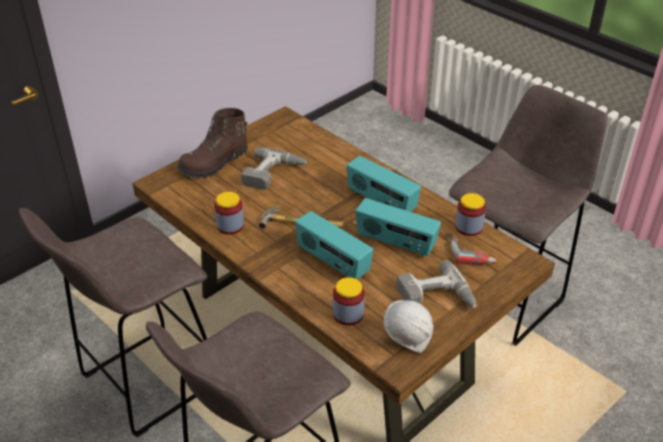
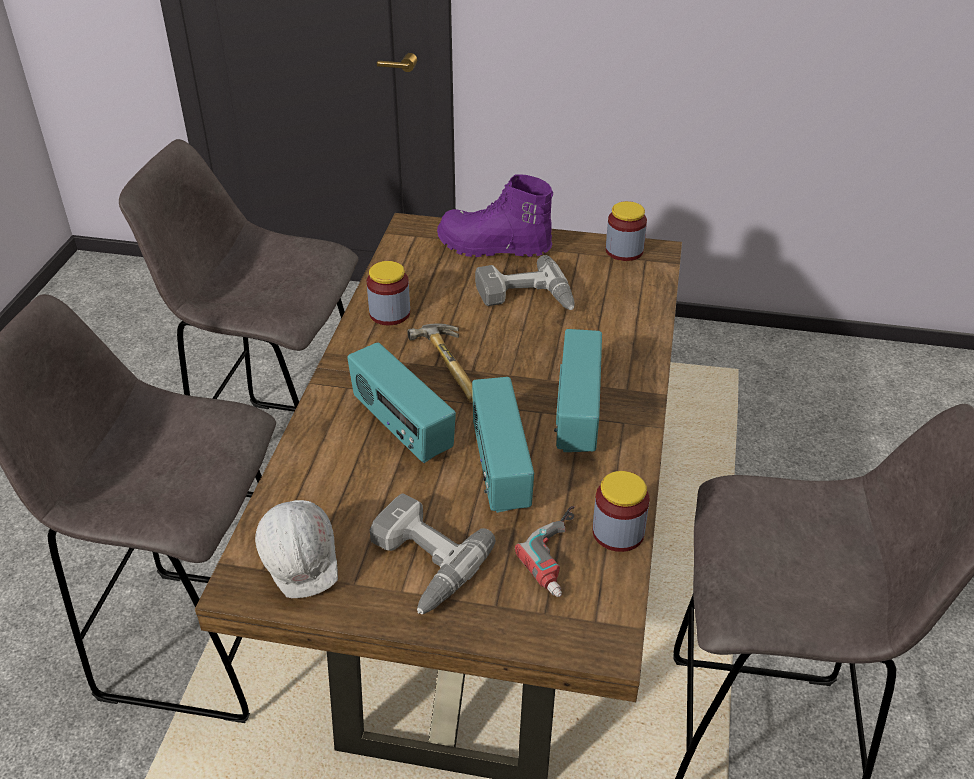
camera: 55 degrees right, 0 degrees up
brown boot [177,108,248,178] -> purple boot [437,174,553,257]
radio [295,211,373,279] -> radio turned 45 degrees counterclockwise [347,342,456,463]
jar [333,277,365,325] -> jar moved to [606,201,647,261]

